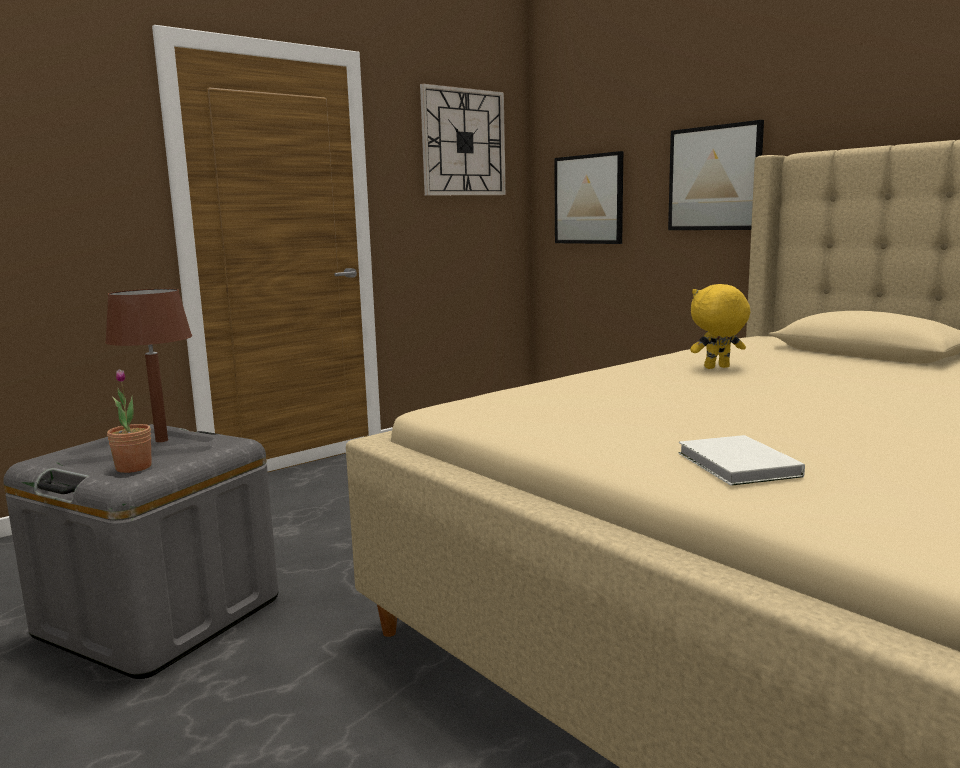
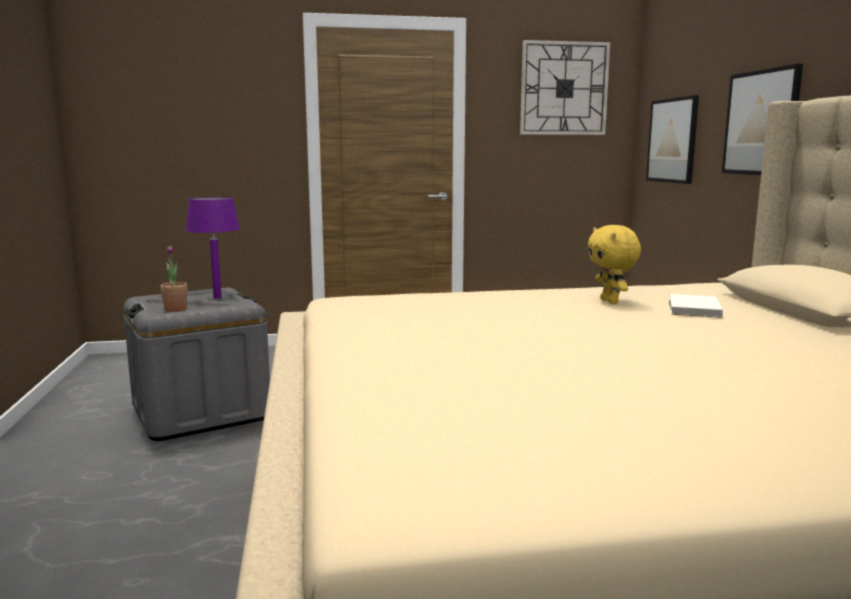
camera: 30 degrees right, 0 degrees up
brown table lamp [105,289,192,442] -> purple table lamp [185,197,240,299]
white book [679,435,805,486] -> white book moved to [669,294,723,318]
yellow plush toy [690,284,750,369] -> yellow plush toy turned 120 degrees counterclockwise [588,225,641,304]

